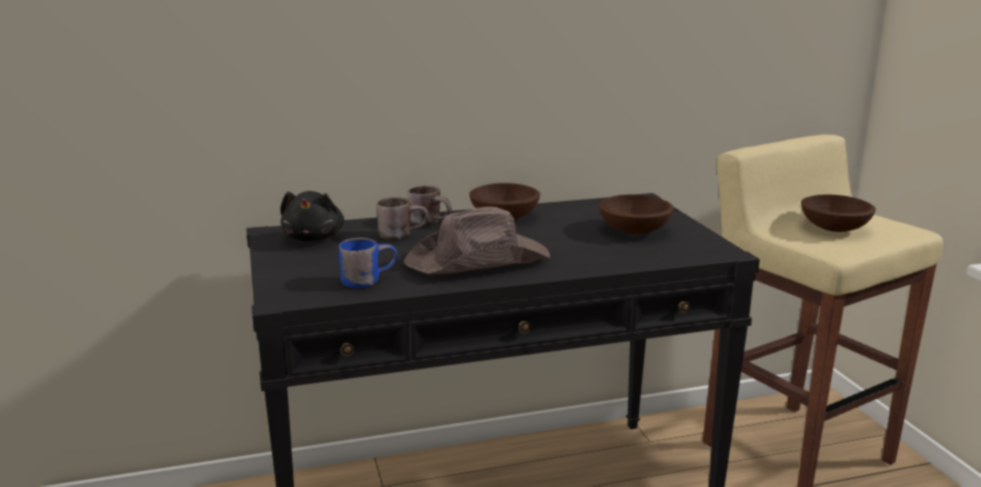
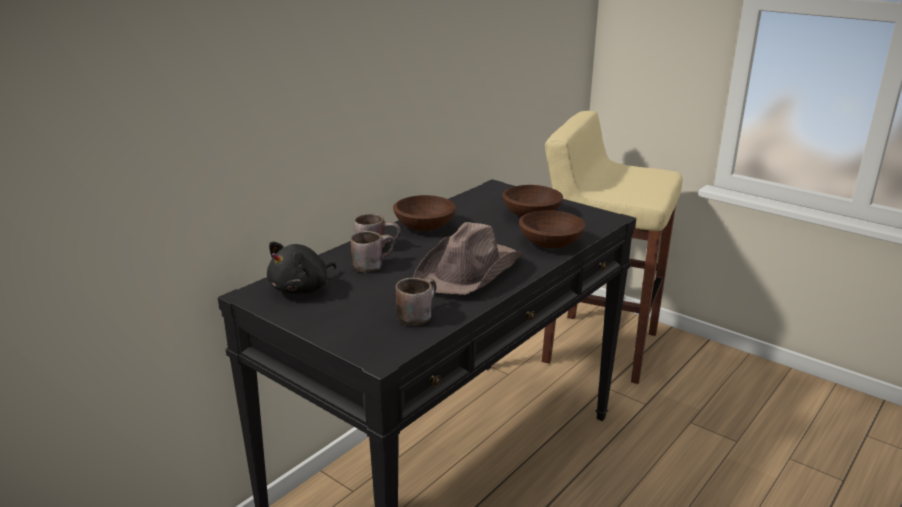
camera: 35 degrees left, 5 degrees up
black plush toy [280,191,344,241] -> black plush toy turned 75 degrees clockwise [267,241,337,294]
blue mug [339,238,398,288] -> brown mug [395,278,437,326]
brown bowl [801,195,876,232] -> brown bowl moved to [519,210,585,248]

